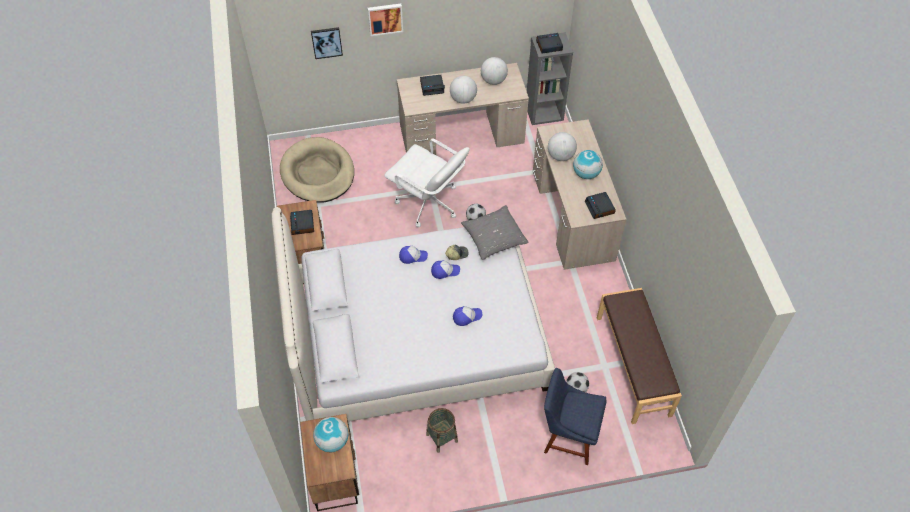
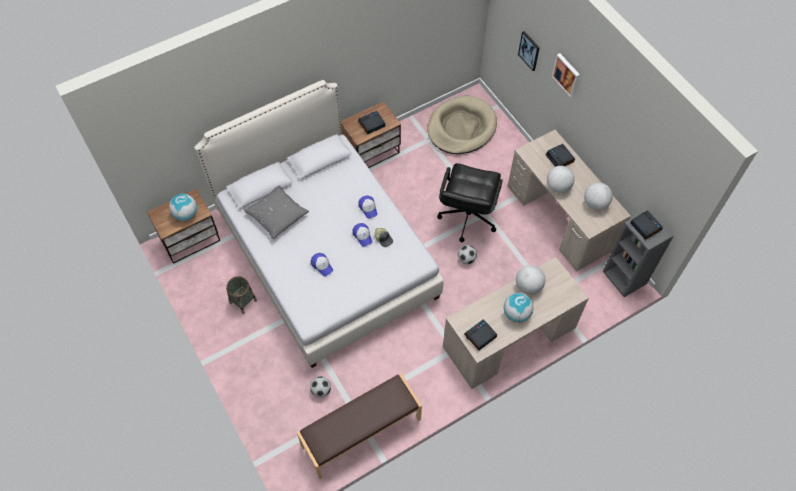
camera: 70 degrees right, 5 degrees up
white office chair [384,138,470,227] -> black office chair [437,163,503,242]
grey pillow [461,205,529,260] -> grey pillow moved to [244,186,309,239]
blue chair [544,368,607,465] -> none

